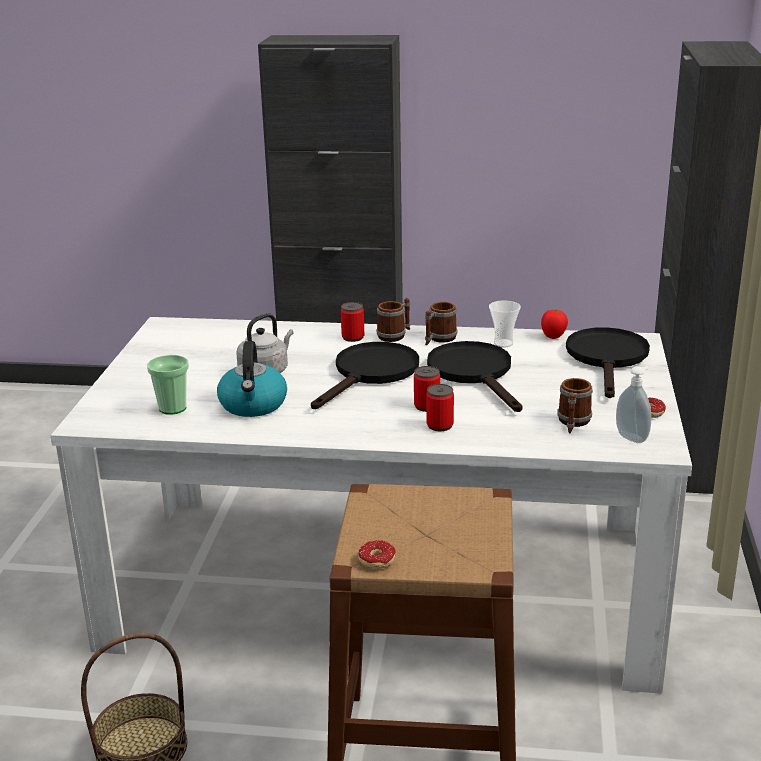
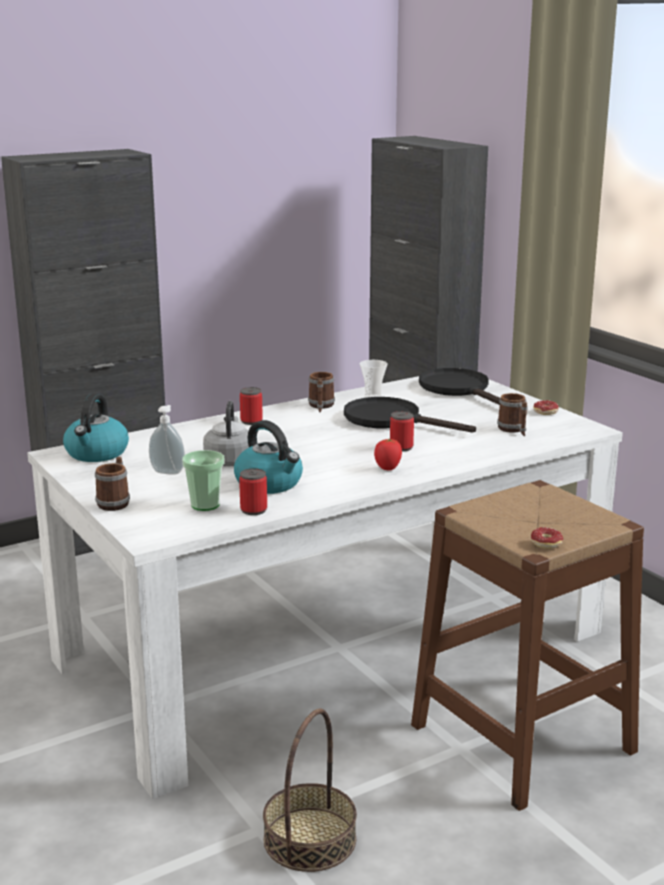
camera: 40 degrees left, 5 degrees down
black frying pan [311,342,419,409] -> none
mug [376,298,410,342] -> mug moved to [95,457,130,511]
can [426,384,454,431] -> can moved to [239,468,267,515]
tomato [541,310,568,339] -> tomato moved to [374,439,402,471]
soap dispenser [616,366,651,443] -> soap dispenser moved to [149,405,185,475]
none -> kettle [63,393,129,462]

